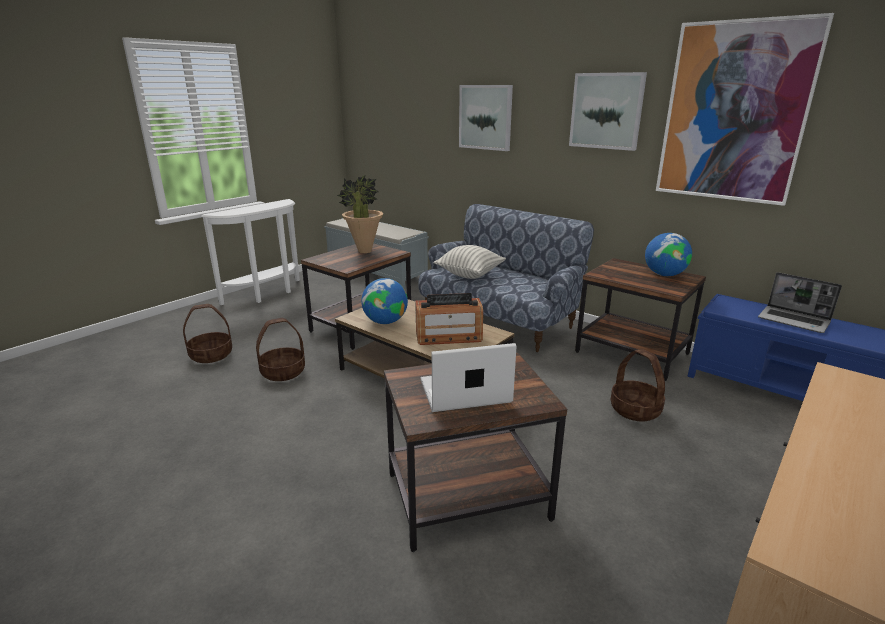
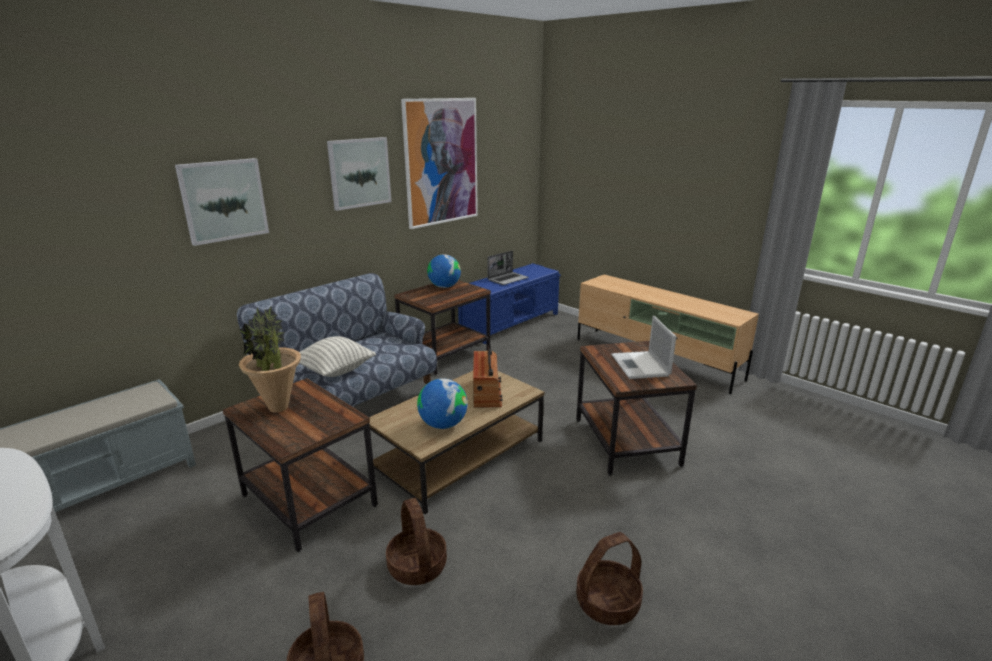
camera: 85 degrees left, 0 degrees up
basket [610,349,665,421] -> basket moved to [576,532,643,625]

